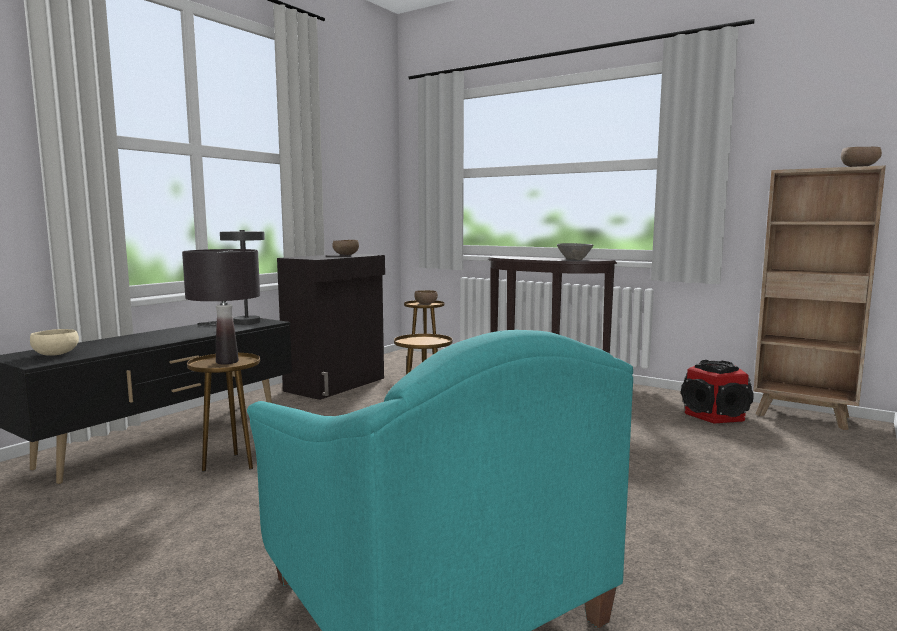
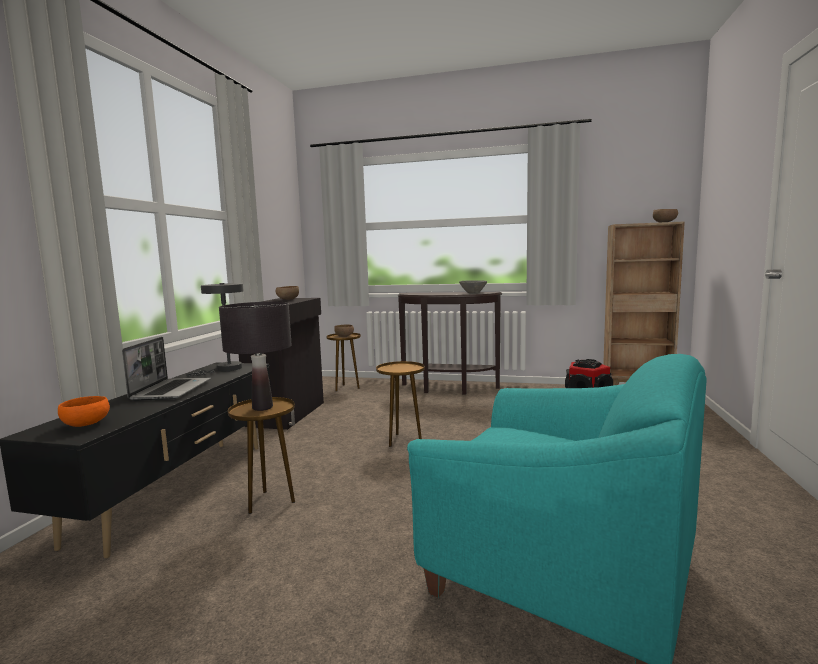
camera: 20 degrees left, 0 degrees up
beige bowl [30,329,79,356] -> orange bowl [58,396,110,427]
none -> laptop [122,337,211,401]

